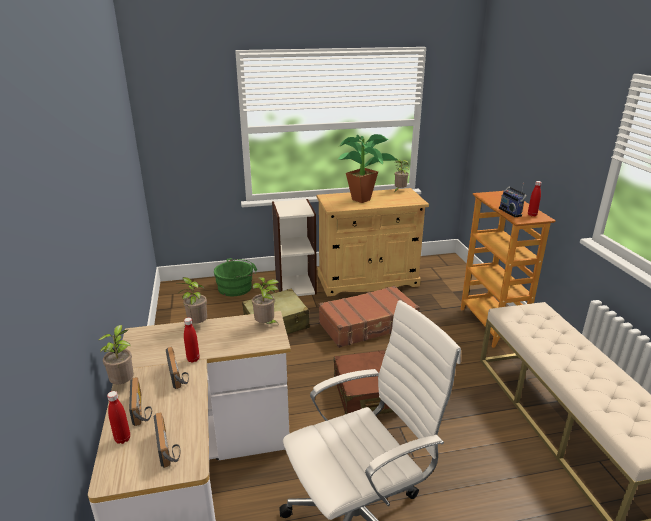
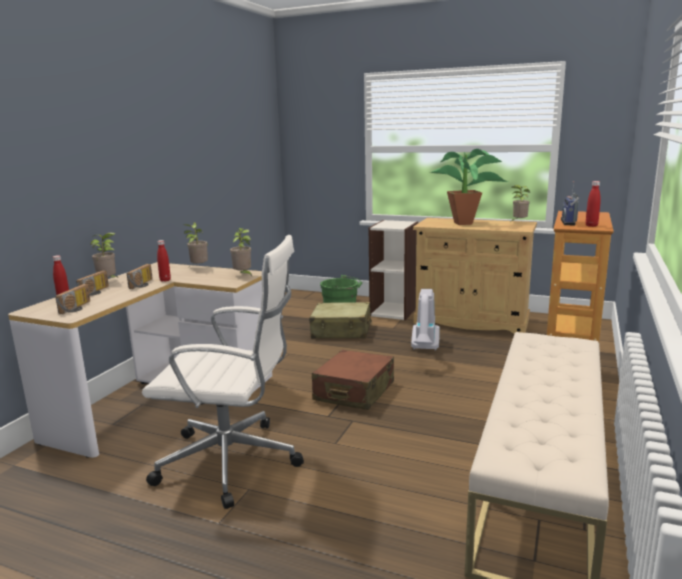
camera: 35 degrees right, 10 degrees down
brown suitcase [319,286,420,348] -> vacuum cleaner [411,289,440,350]

